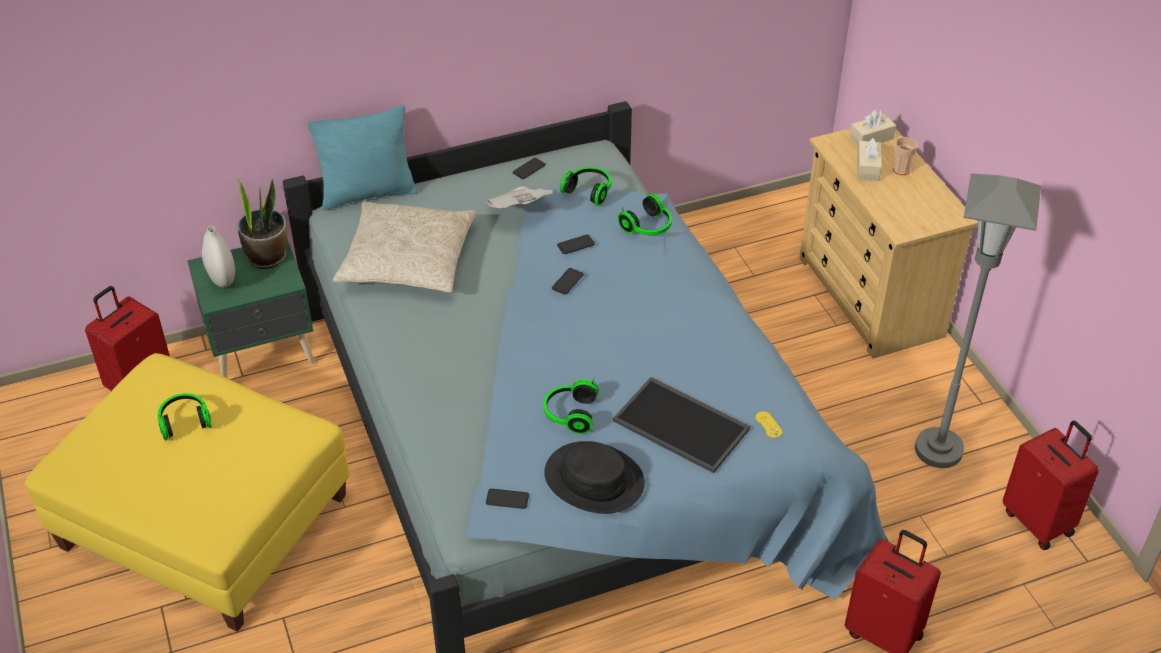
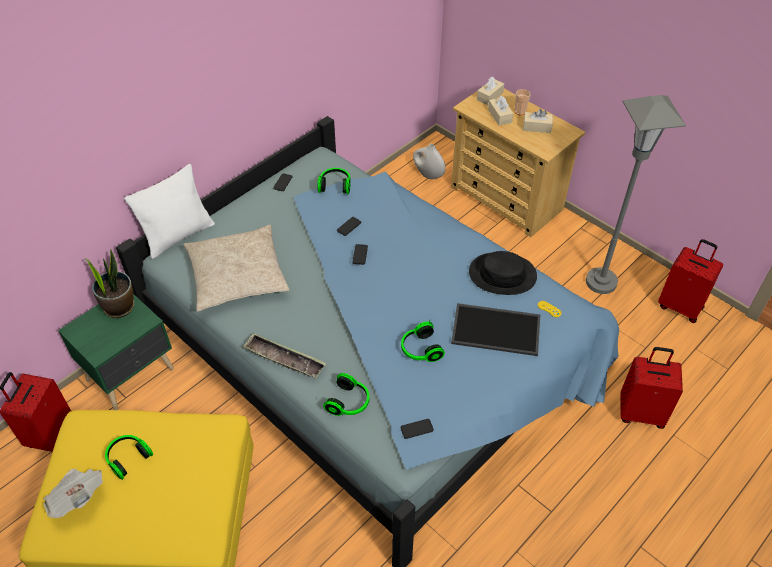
camera: 25 degrees left, 5 degrees up
white vase [202,226,235,287] -> white vase moved to [413,144,446,179]
turquoise pillow [307,105,418,210] -> white pillow [124,164,215,259]
newspaper [486,186,553,208] -> newspaper moved to [43,469,103,518]
black hat [544,441,645,514] -> black hat moved to [469,251,537,295]
headphones [618,193,672,235] -> headphones moved to [323,373,370,416]
none -> tray [243,333,326,378]
none -> beige tissue box [523,109,553,133]

